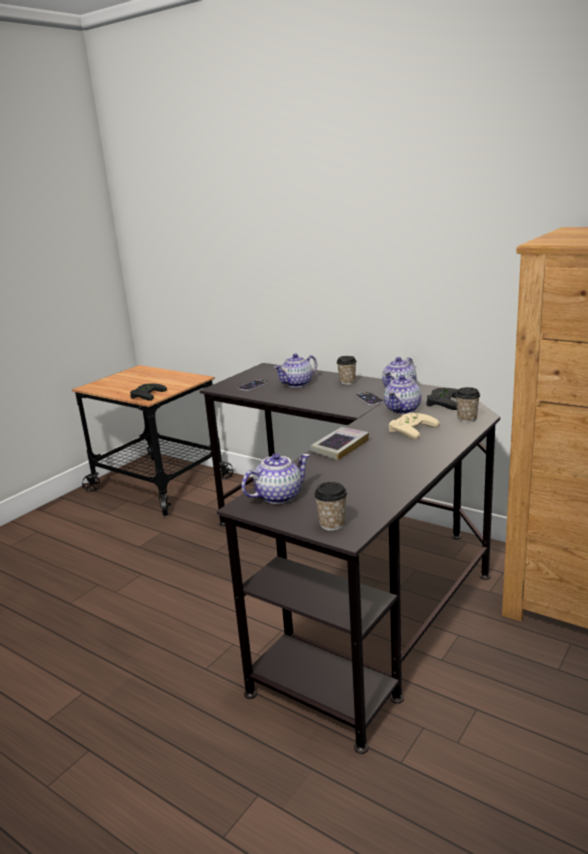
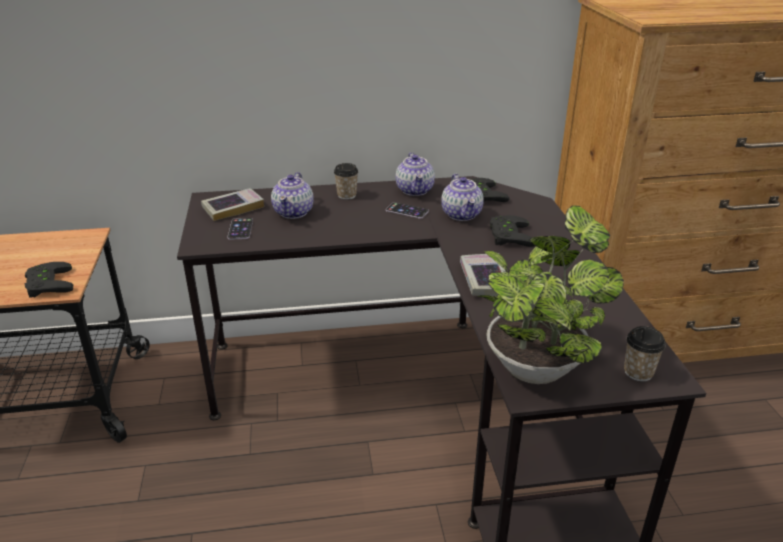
camera: 45 degrees left, 10 degrees up
teapot [241,453,310,504] -> potted plant [477,205,624,384]
beige game controller [389,413,440,440] -> black game controller [490,215,535,247]
cup [455,387,480,422] -> none
none -> book [201,188,264,221]

